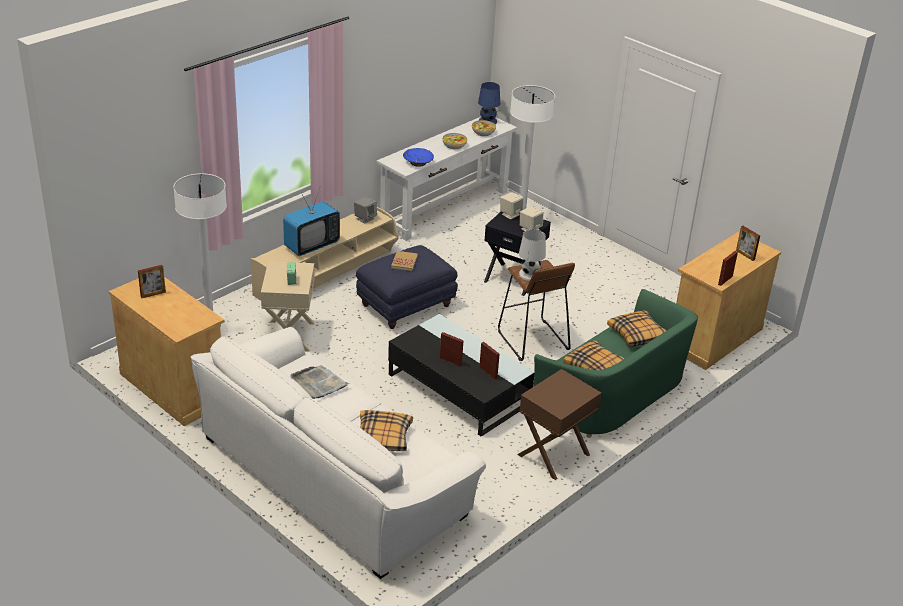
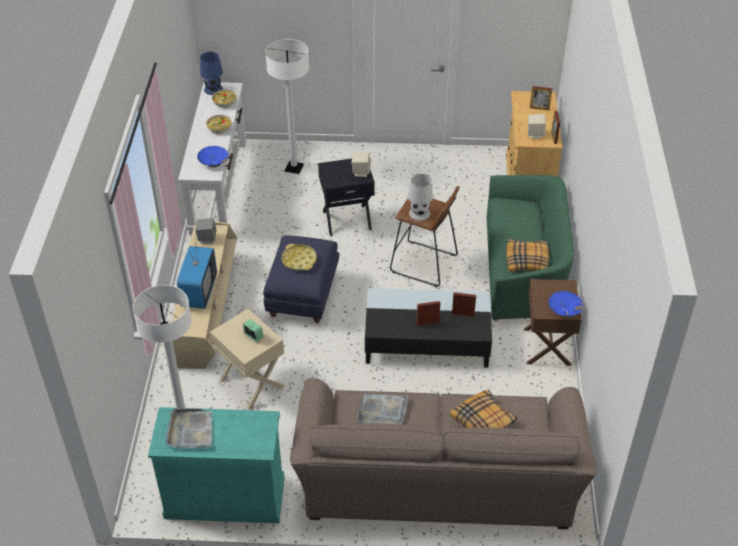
camera: 40 degrees left, 10 degrees up
beige cabinet [109,277,225,426] -> turquoise cabinet [148,407,285,523]
picture frame [138,265,166,298] -> grey tray [165,408,212,448]
white sofa [191,327,486,579] -> brown sofa [290,378,597,529]
book [391,251,418,271] -> yellow tray [281,244,317,271]
beige speaker [500,192,523,220] -> beige speaker moved to [528,114,546,139]
pillow [607,311,667,347] -> none
none -> blue bowl [548,291,584,317]

